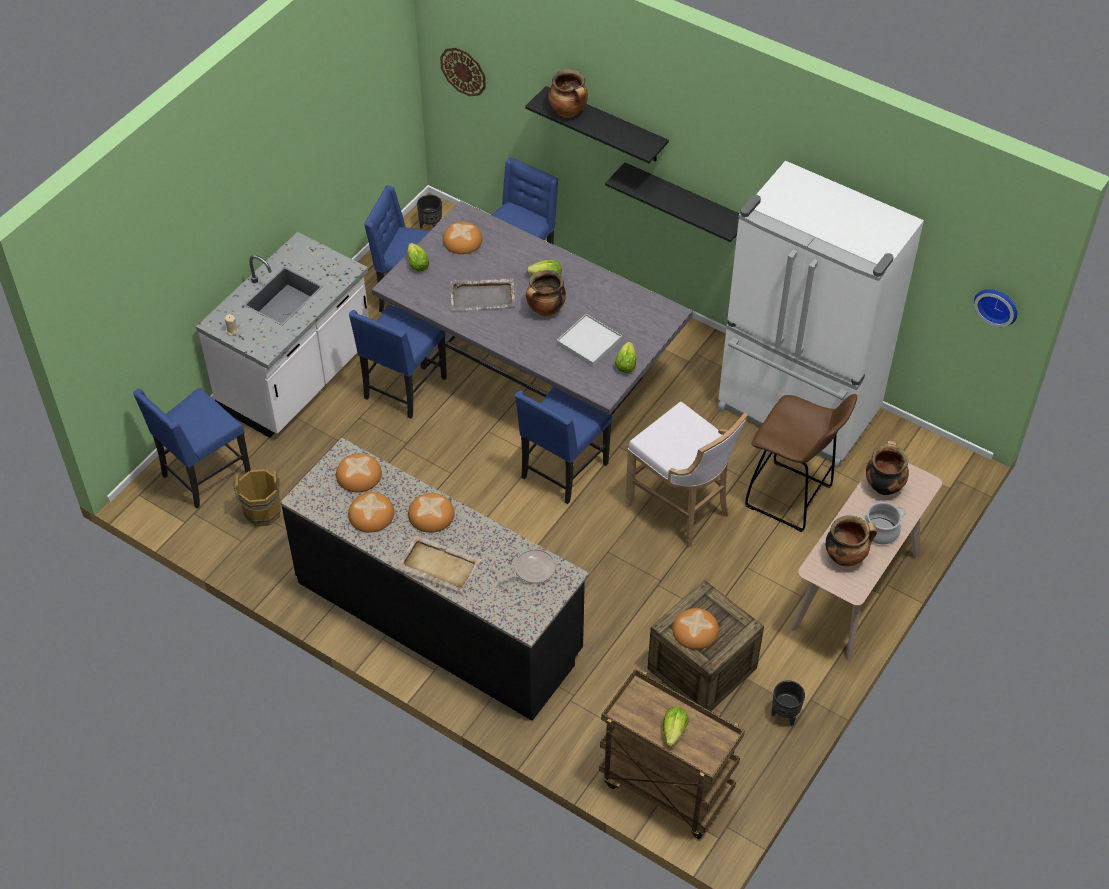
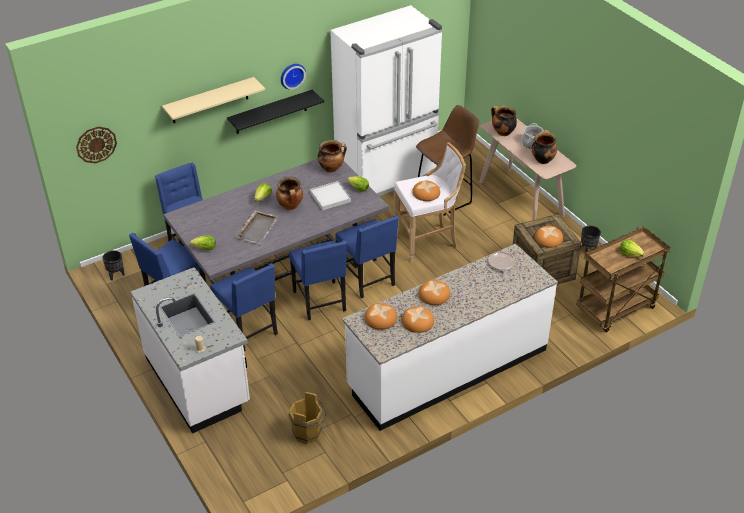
camera: 65 degrees left, 10 degrees down
blue chair [133,388,251,508] -> blue chair moved to [289,240,347,320]
black counter [280,438,589,721] -> white counter [342,244,558,431]
beige tray [396,535,481,592] -> none
bread [443,222,482,254] -> bread moved to [412,181,440,201]
black shelf [525,86,669,163] -> beige shelf [162,77,265,123]
cooking pot [548,69,588,118] -> cooking pot moved to [318,140,347,173]
wall clock [974,289,1018,327] -> wall clock moved to [281,64,306,89]

